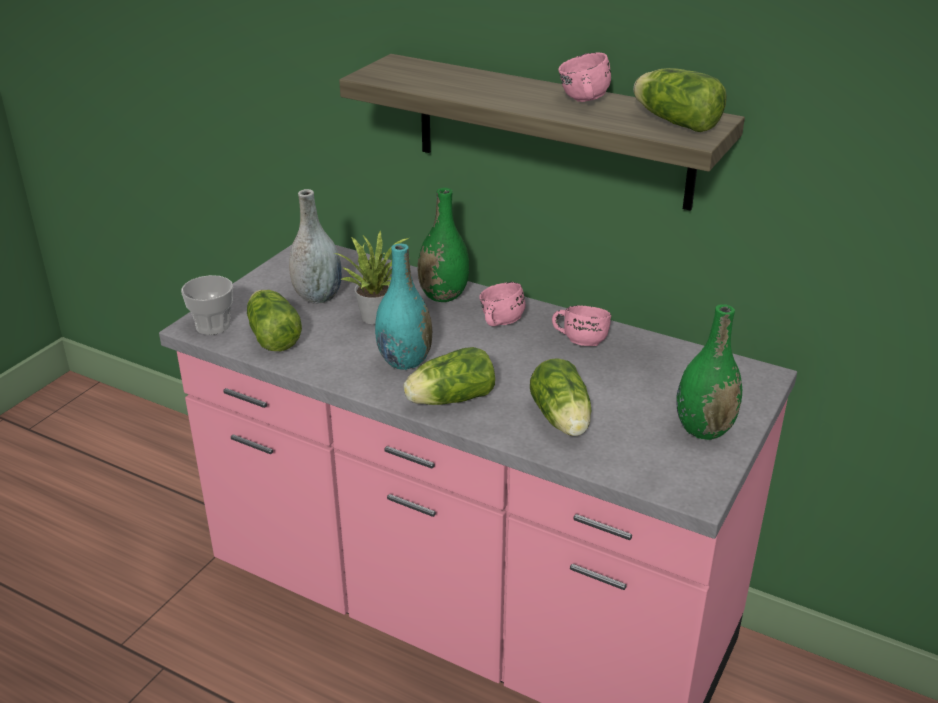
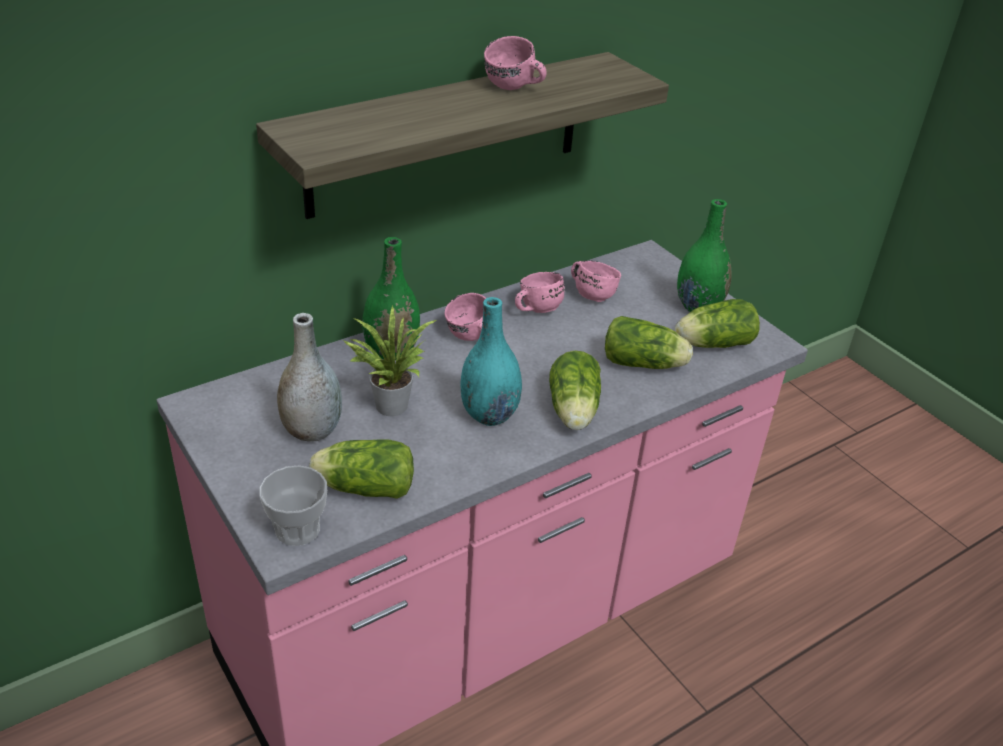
camera: 65 degrees left, 5 degrees up
lettuce [633,68,727,132] -> lettuce moved to [675,299,760,348]
none -> pink mug [571,260,621,302]

